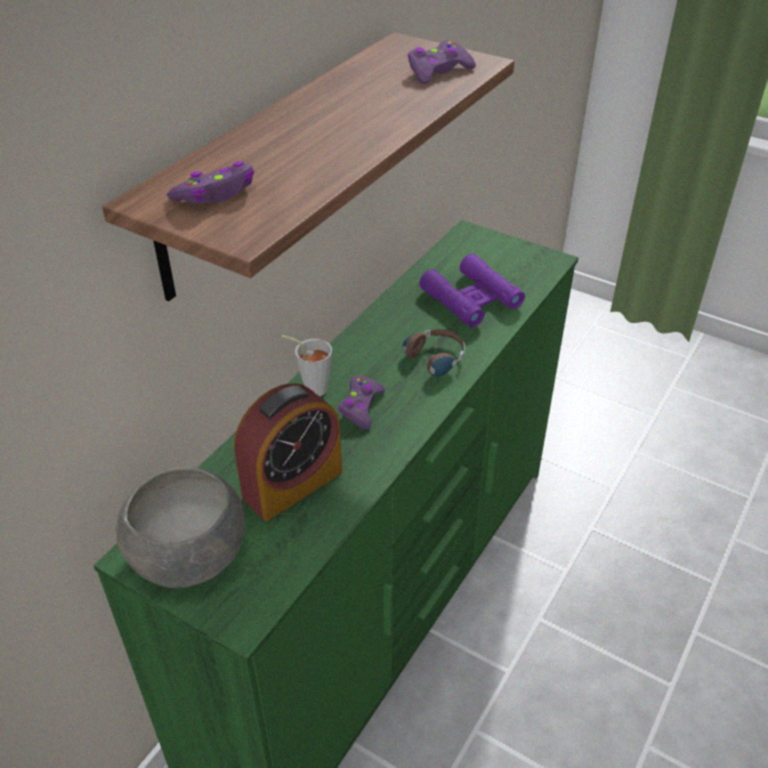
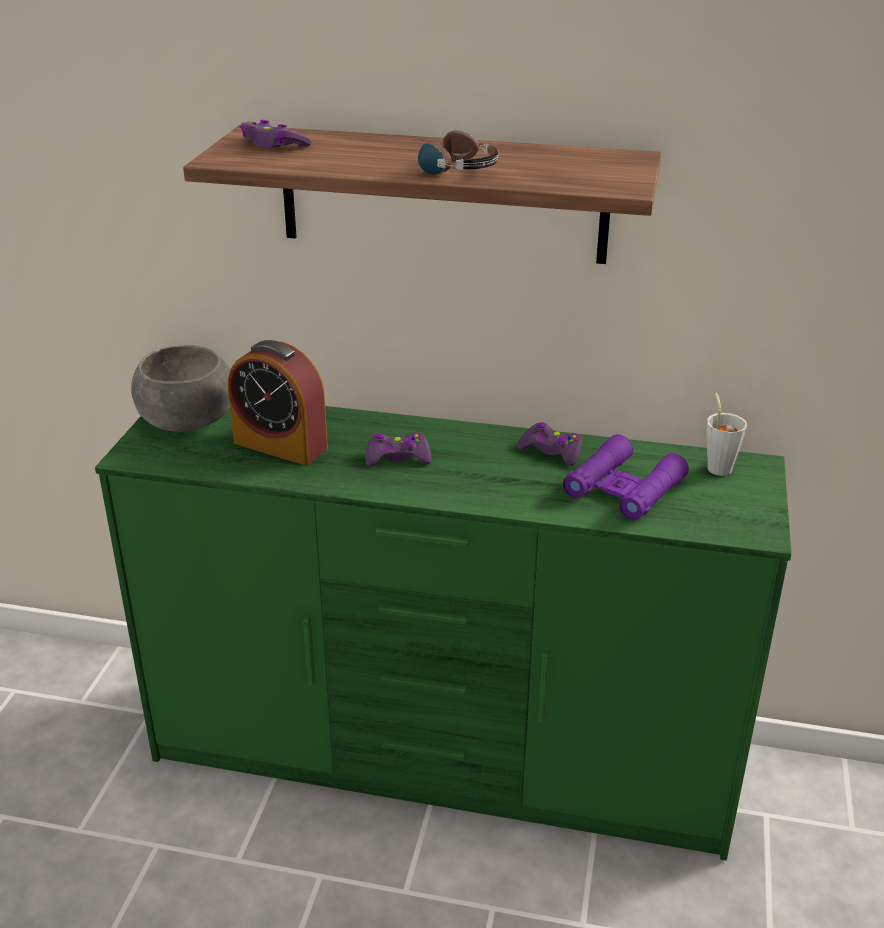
camera: 70 degrees right, 10 degrees down
grey cup [282,335,332,396] -> grey cup moved to [707,393,747,476]
headphones [385,329,465,377] -> headphones moved to [416,130,498,175]
purple game controller [407,40,476,84] -> purple game controller moved to [517,422,583,466]

